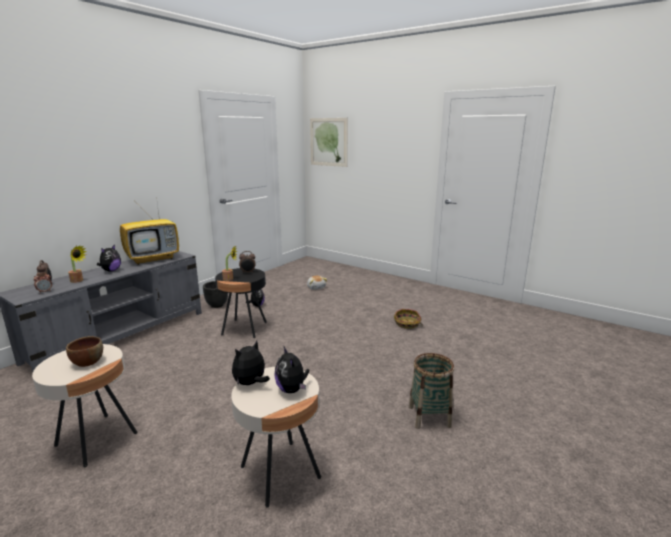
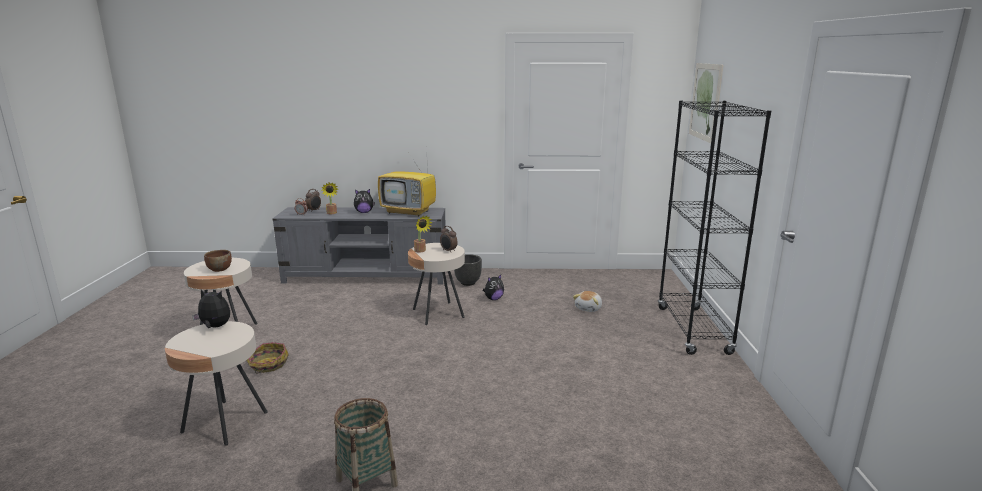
camera: 55 degrees right, 0 degrees up
black side table [215,268,267,338] -> beige side table [408,243,465,325]
plush toy [275,347,309,393] -> none
basket [394,309,423,329] -> basket moved to [246,342,289,374]
none -> black bookcase [658,101,771,355]

